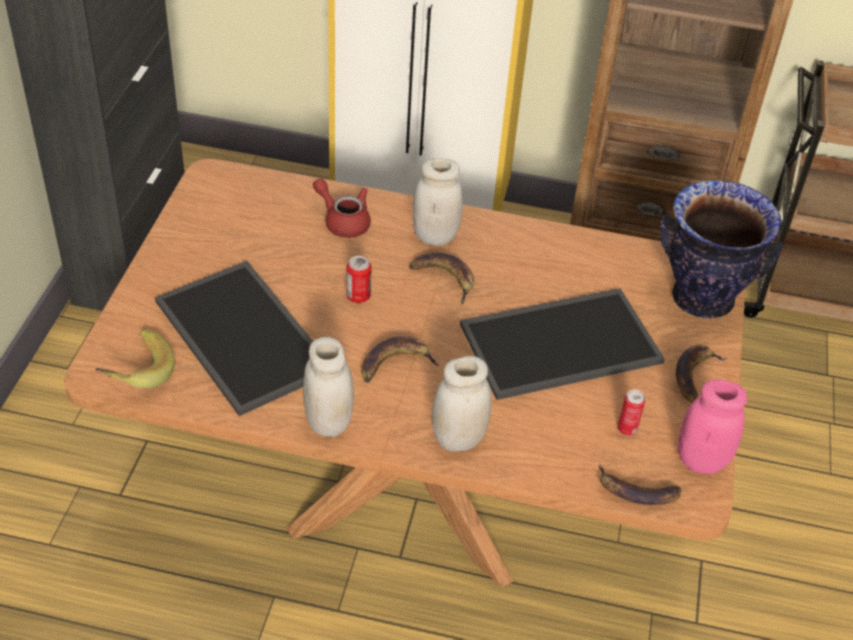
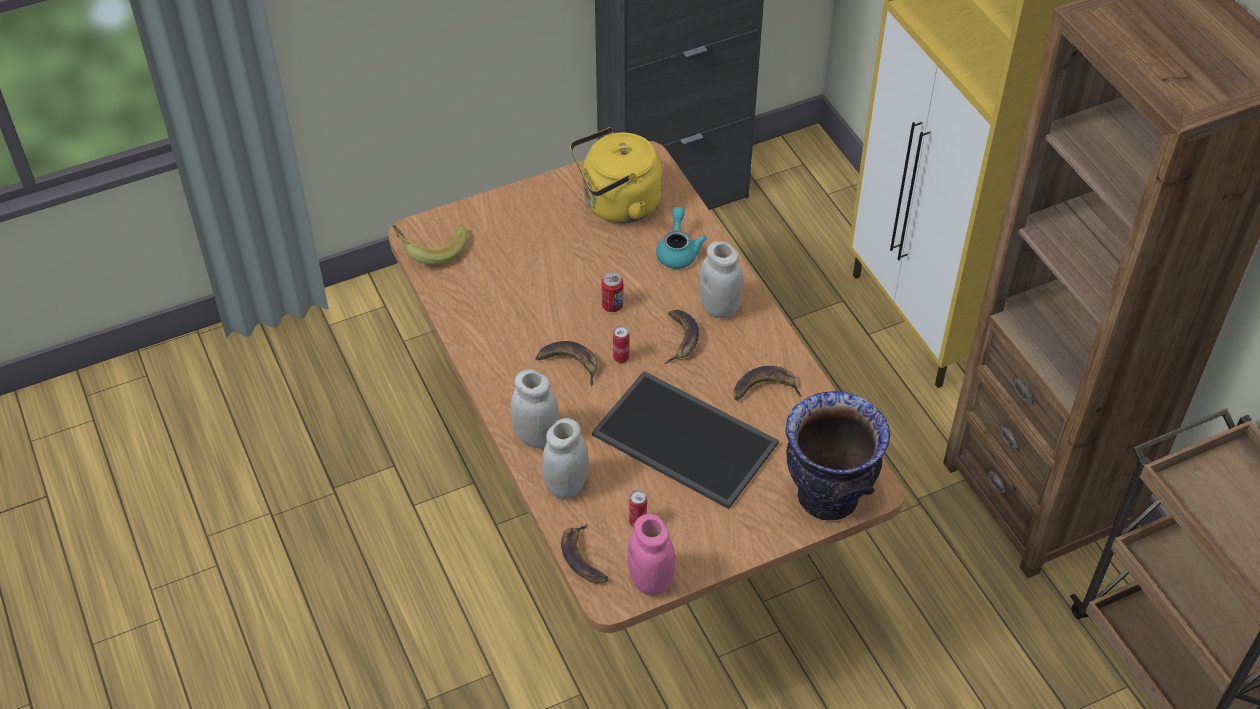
camera: 55 degrees right, 5 degrees up
tray [155,261,313,416] -> none
white jar [303,337,354,437] -> white jar moved to [542,418,589,499]
red teapot [313,178,371,238] -> turquoise teapot [656,207,707,269]
banana [676,345,727,403] -> banana moved to [733,366,802,401]
none -> yellow kettle [570,127,662,223]
none -> can [613,326,630,363]

